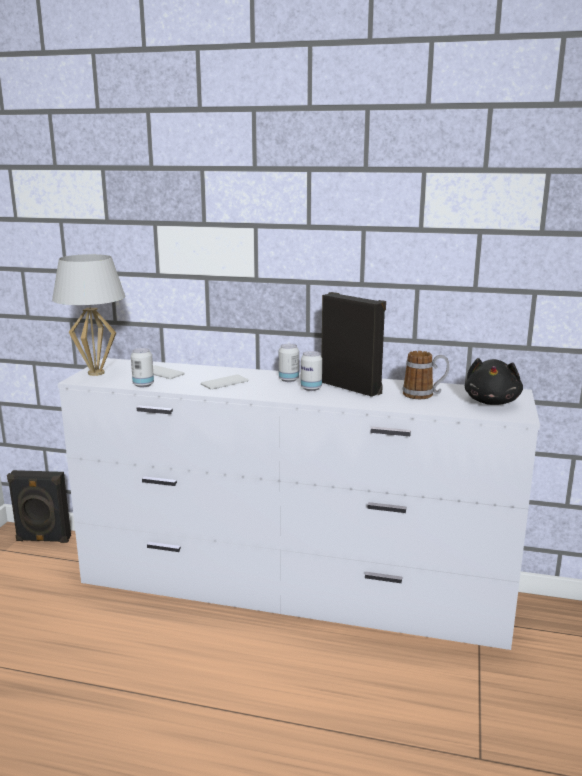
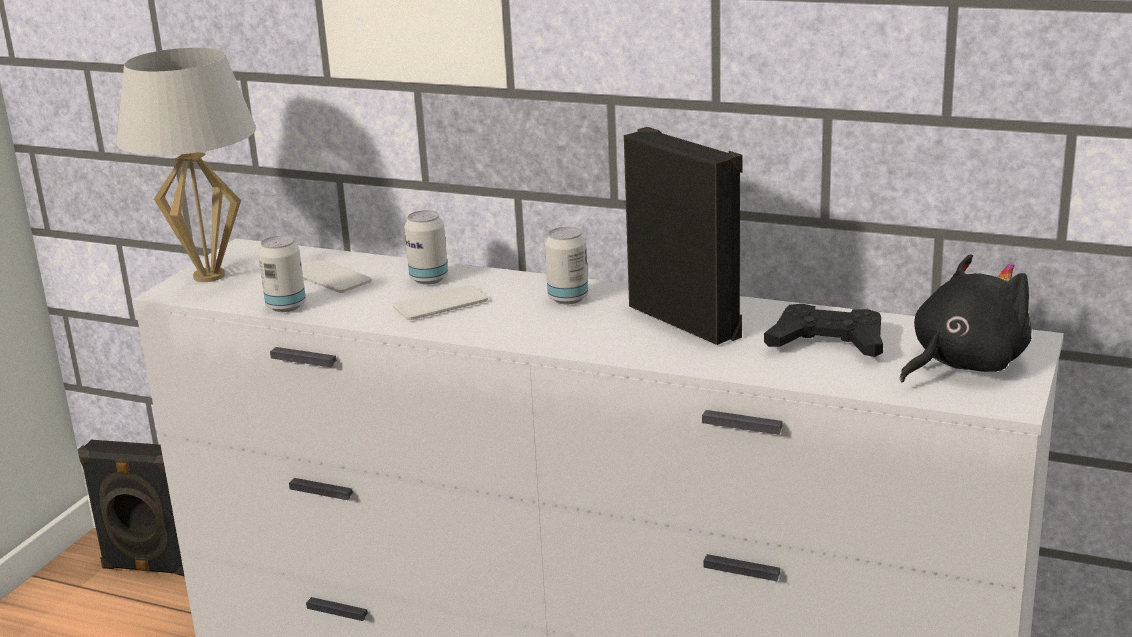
camera: 10 degrees right, 5 degrees up
can [301,351,322,391] -> can moved to [404,210,448,285]
mug [403,351,449,399] -> black game controller [764,304,883,357]
black plush toy [465,358,523,405] -> black plush toy turned 150 degrees counterclockwise [900,254,1031,382]

